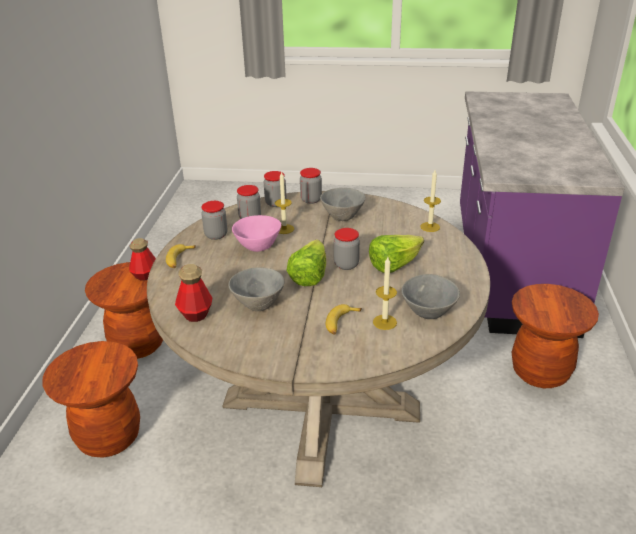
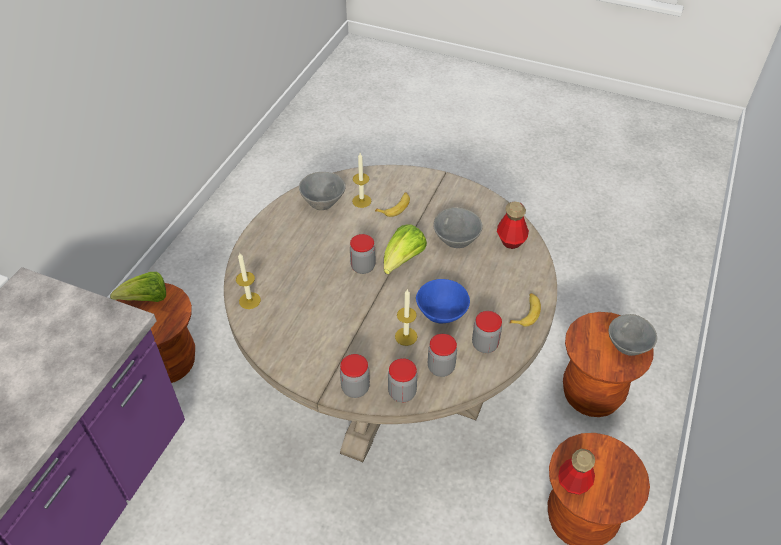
camera: 165 degrees left, 15 degrees up
pink bowl [232,215,281,252] -> blue bowl [416,279,470,323]
grey bowl [320,188,366,221] -> grey bowl moved to [609,314,657,356]
lettuce [369,235,424,273] -> lettuce moved to [110,272,166,302]

